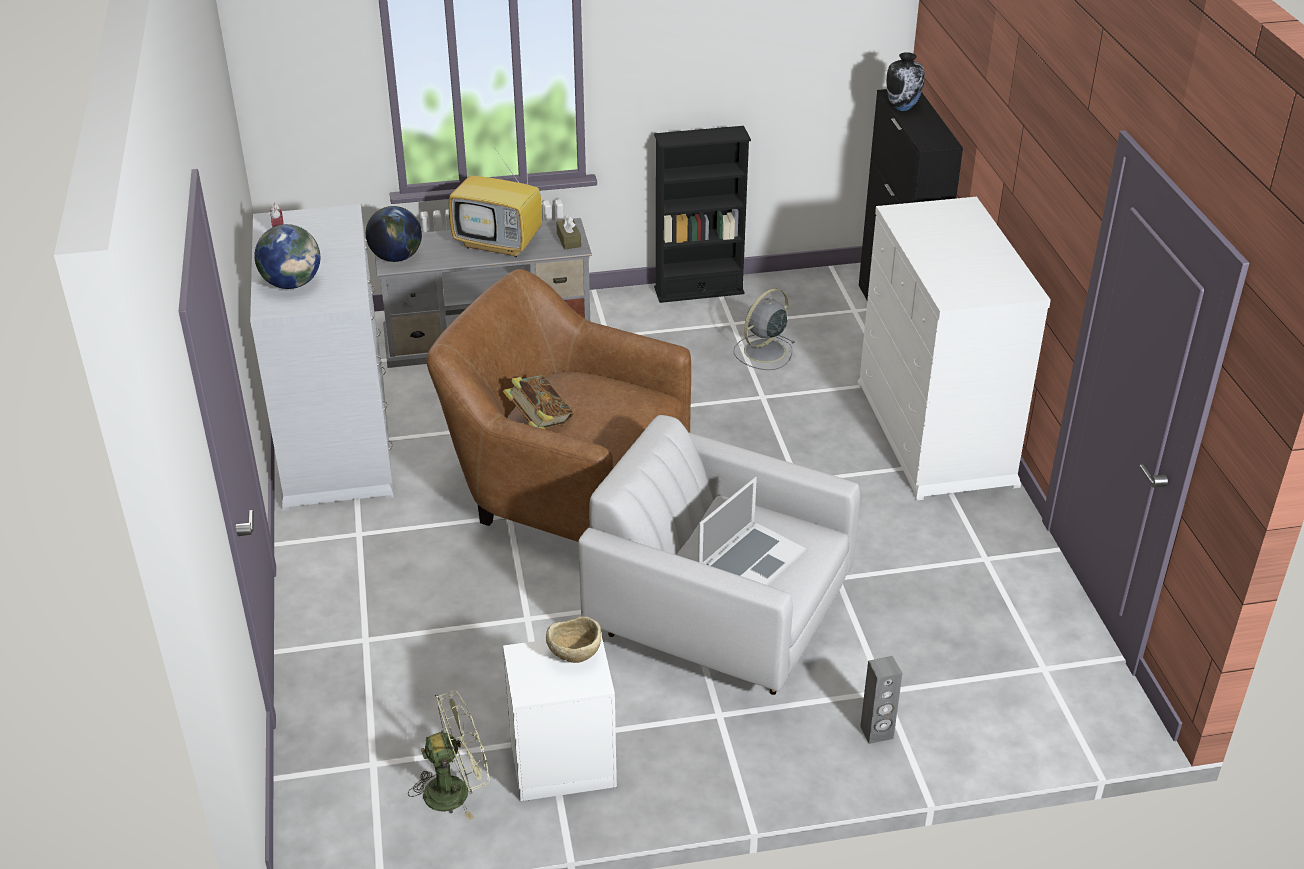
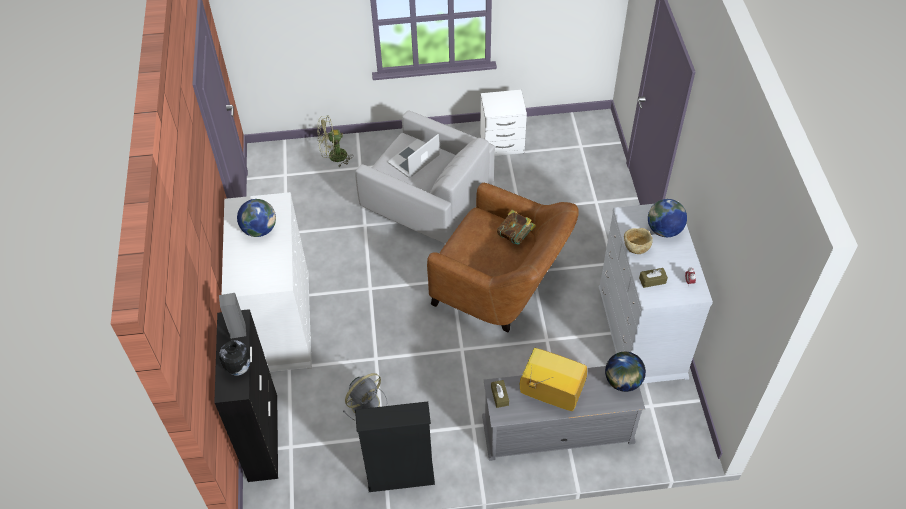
camera: 175 degrees left, 15 degrees up
green fan [408,690,490,820] -> green fan moved to [317,115,354,167]
beige bowl [546,616,601,663] -> beige bowl moved to [624,228,653,254]
grey speaker [860,656,903,744] -> grey speaker moved to [219,293,246,339]
none -> globe [237,199,276,237]
none -> brown tissue box [639,268,668,288]

